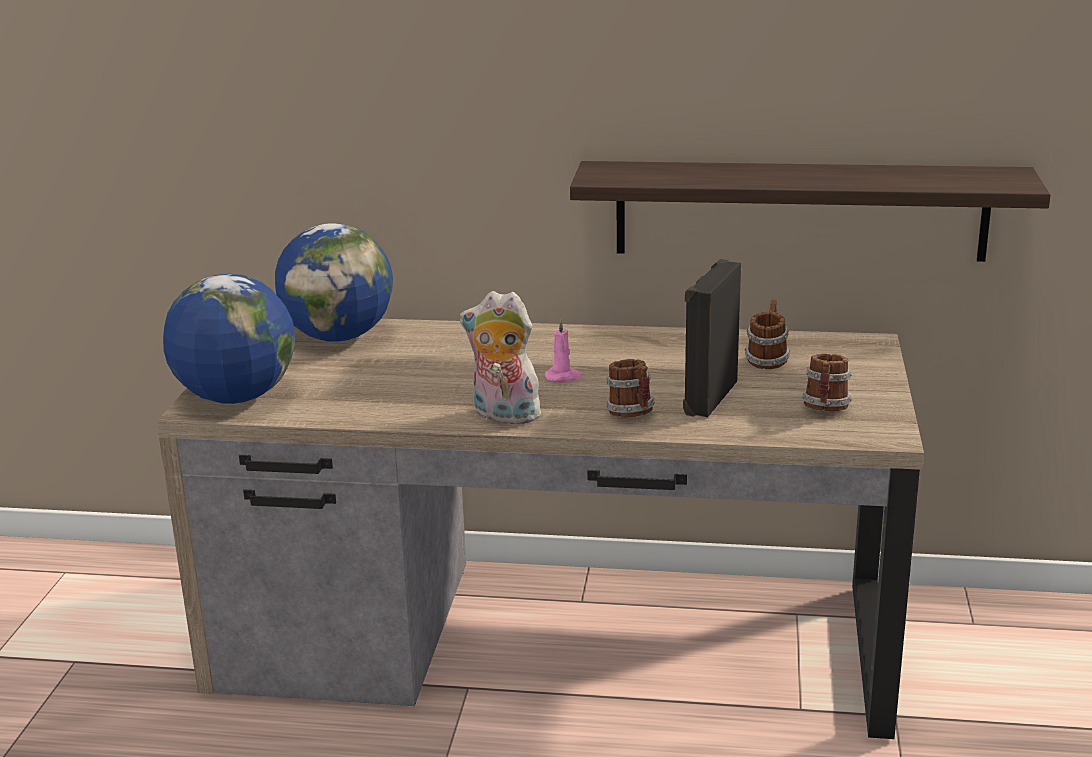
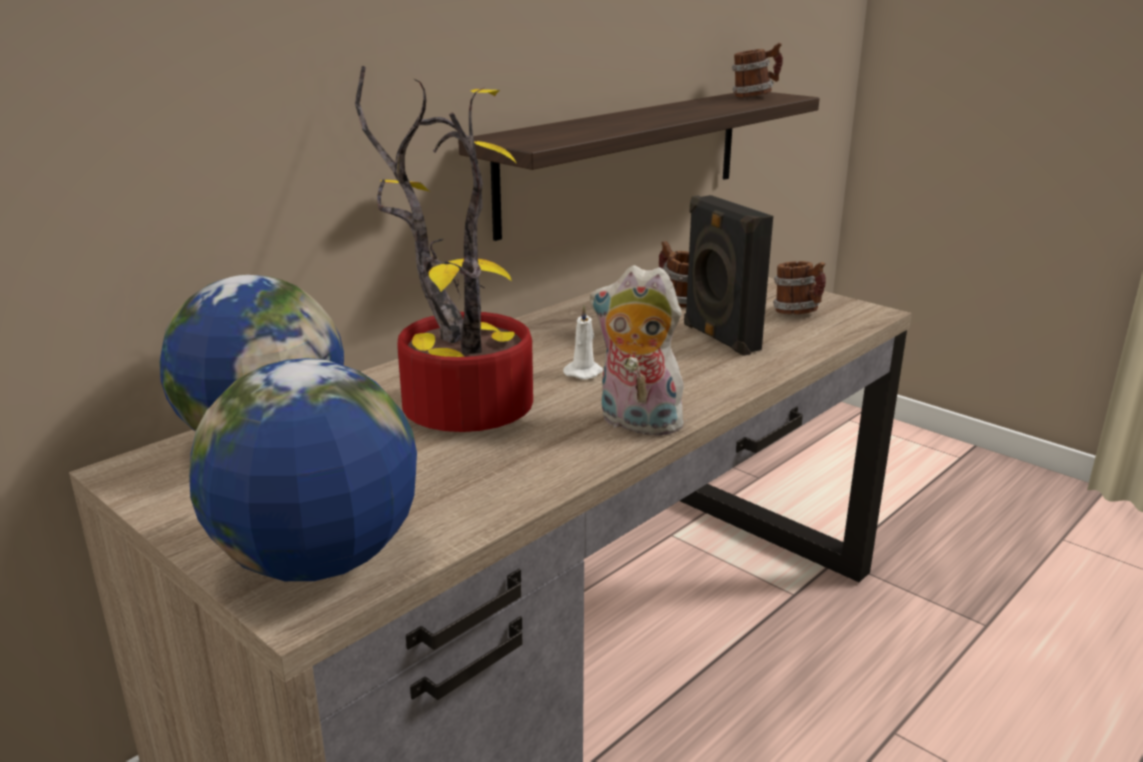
camera: 55 degrees left, 0 degrees up
plush toy [460,291,541,427] -> plush toy turned 60 degrees clockwise [590,265,687,438]
pink candle [545,319,583,382] -> white candle [563,305,603,380]
mug [606,359,655,417] -> mug moved to [732,43,783,97]
none -> potted plant [355,66,533,432]

